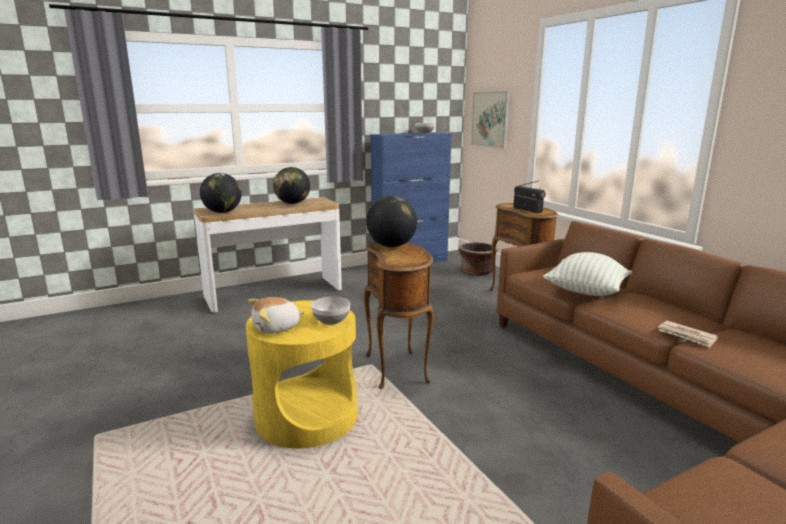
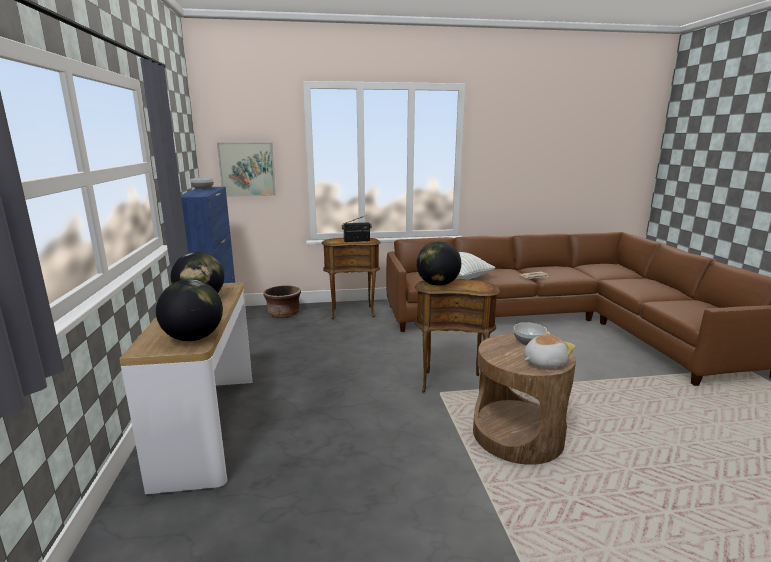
camera: 70 degrees left, 0 degrees up
yellow side table [246,300,358,449] -> brown side table [473,334,576,465]
plush toy [248,297,304,334] -> plush toy turned 105 degrees counterclockwise [524,331,576,368]

